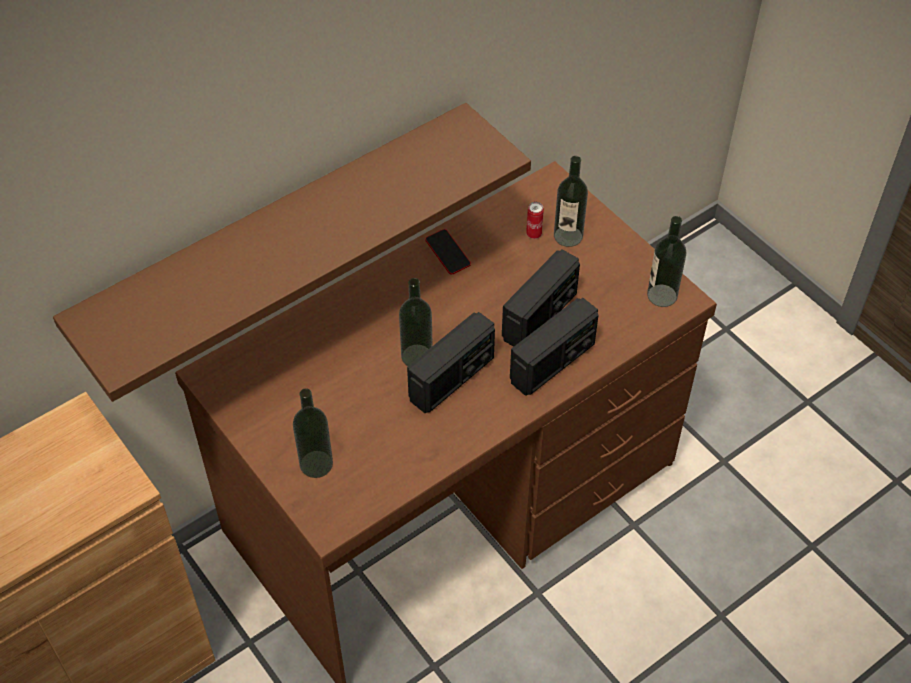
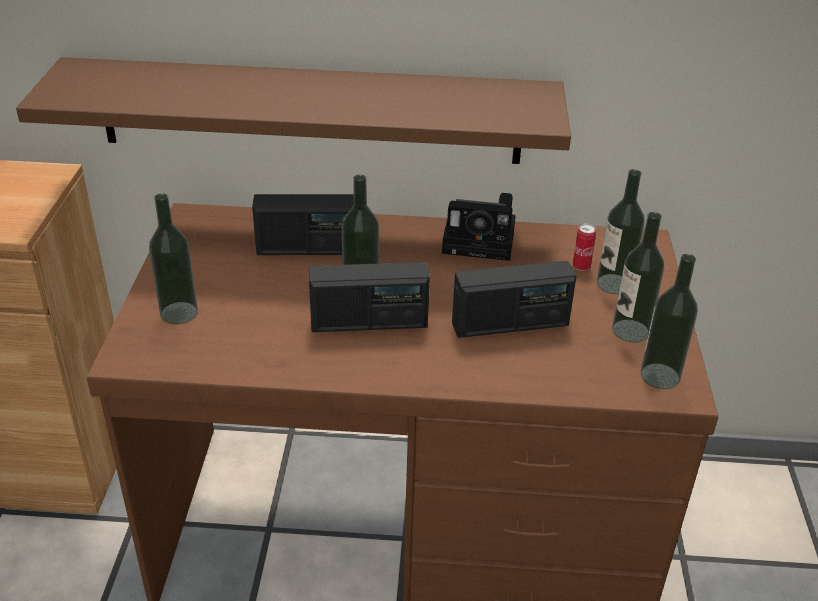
camera: 40 degrees right, 15 degrees down
phone [425,229,471,275] -> camera [442,193,516,261]
radio [510,298,599,396] -> radio moved to [252,194,354,255]
none -> bottle [612,212,664,342]

